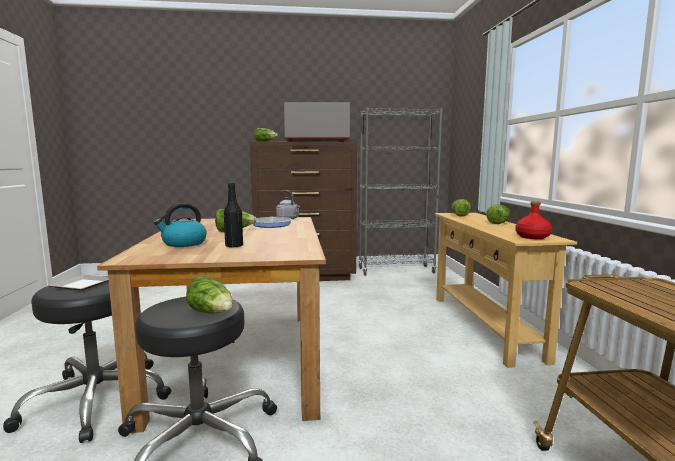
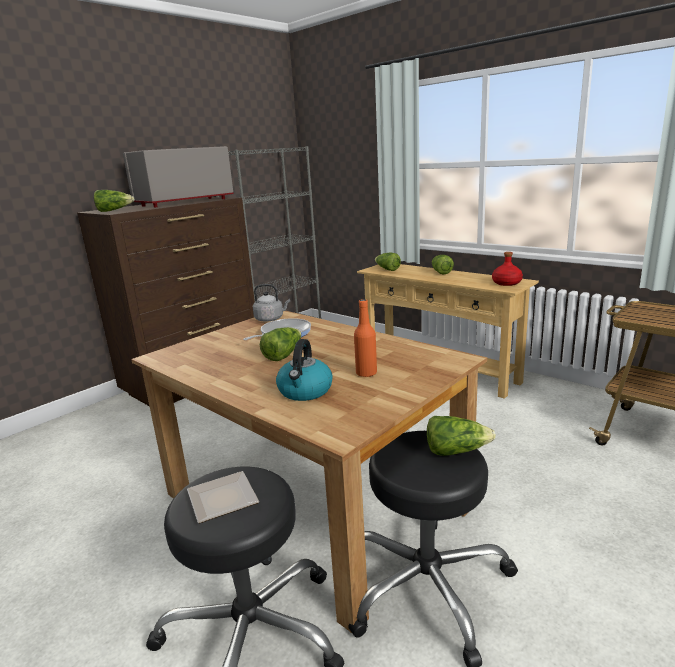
camera: 40 degrees left, 10 degrees up
black bottle [224,182,243,248] -> orange bottle [354,299,377,377]

